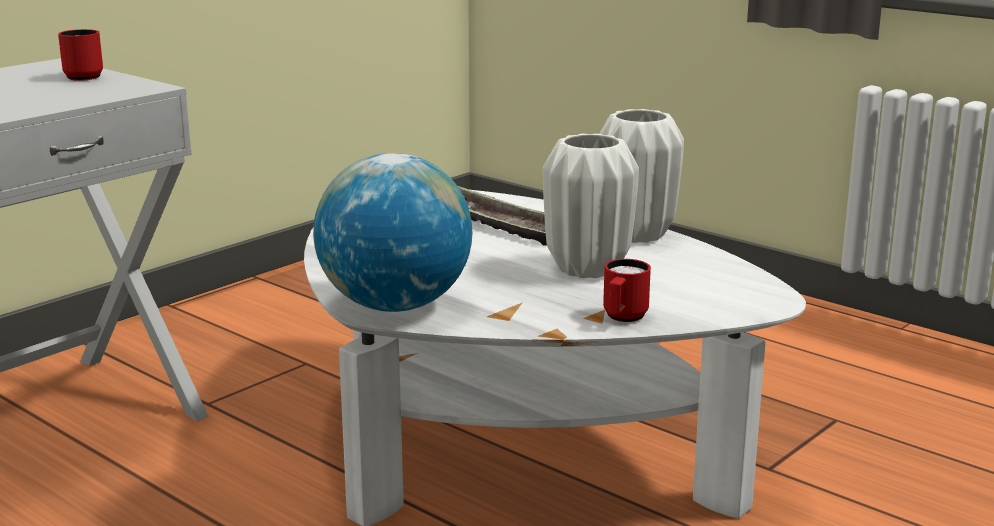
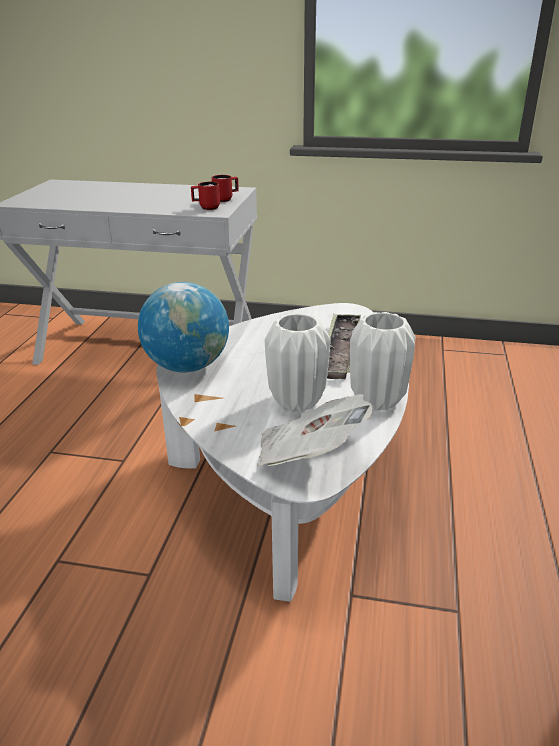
camera: 60 degrees right, 10 degrees up
red mug [603,259,651,322] -> red mug moved to [191,182,220,210]
none -> newspaper [257,394,373,467]

